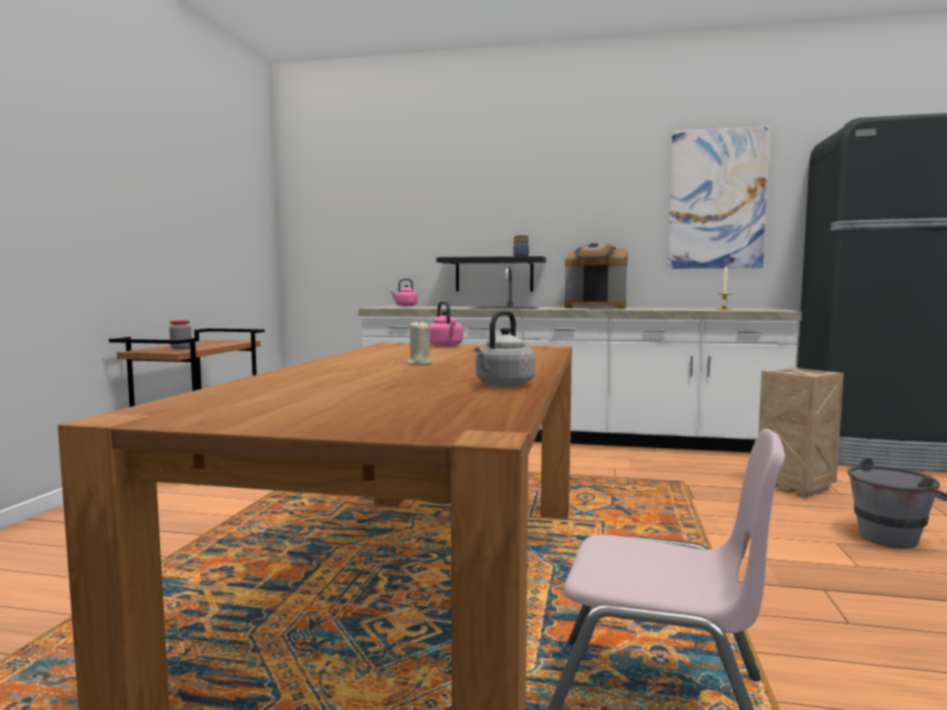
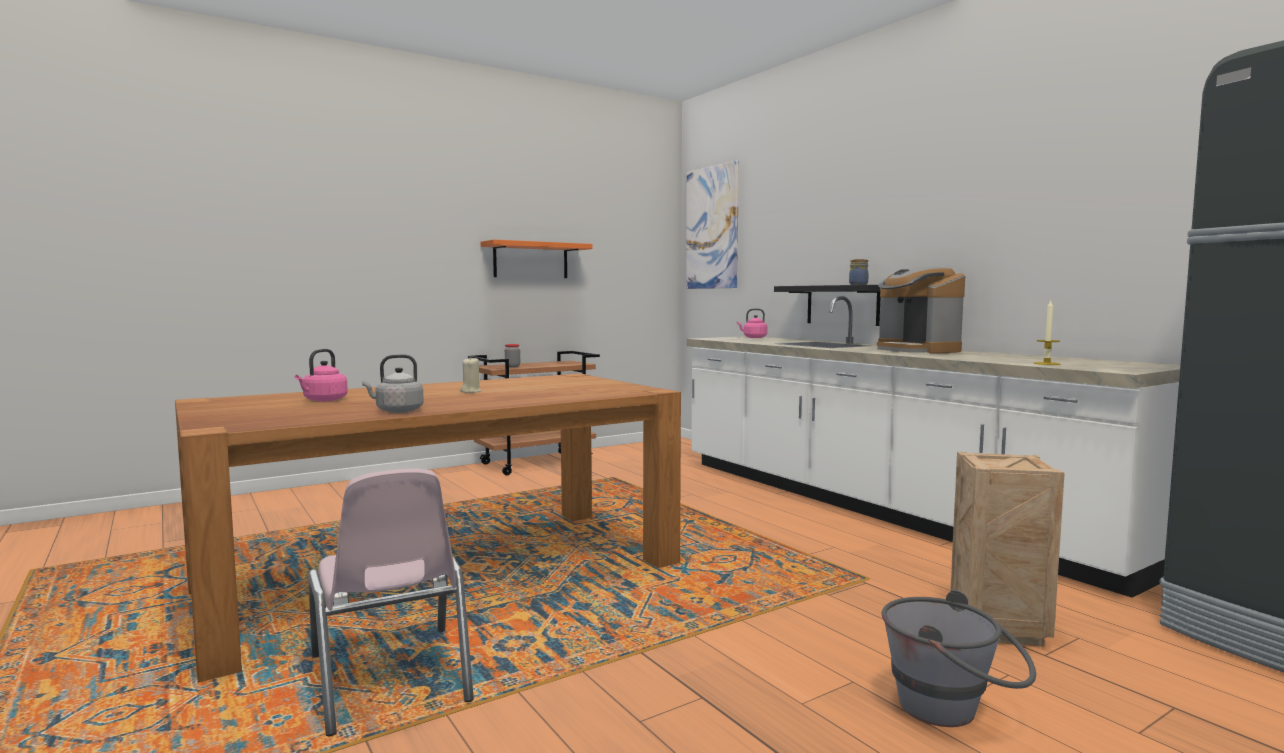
camera: 45 degrees right, 0 degrees up
pink kettle [429,301,463,347] -> pink kettle moved to [295,349,348,402]
picture [668,126,770,268] -> picture moved to [686,160,739,289]
none -> orange shelf [481,239,593,278]

